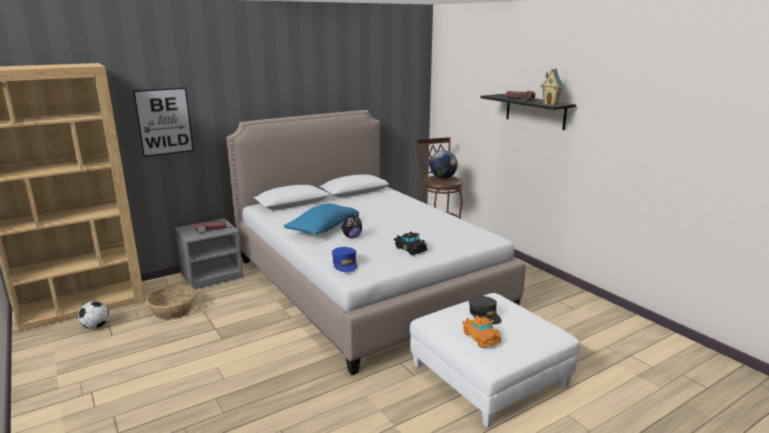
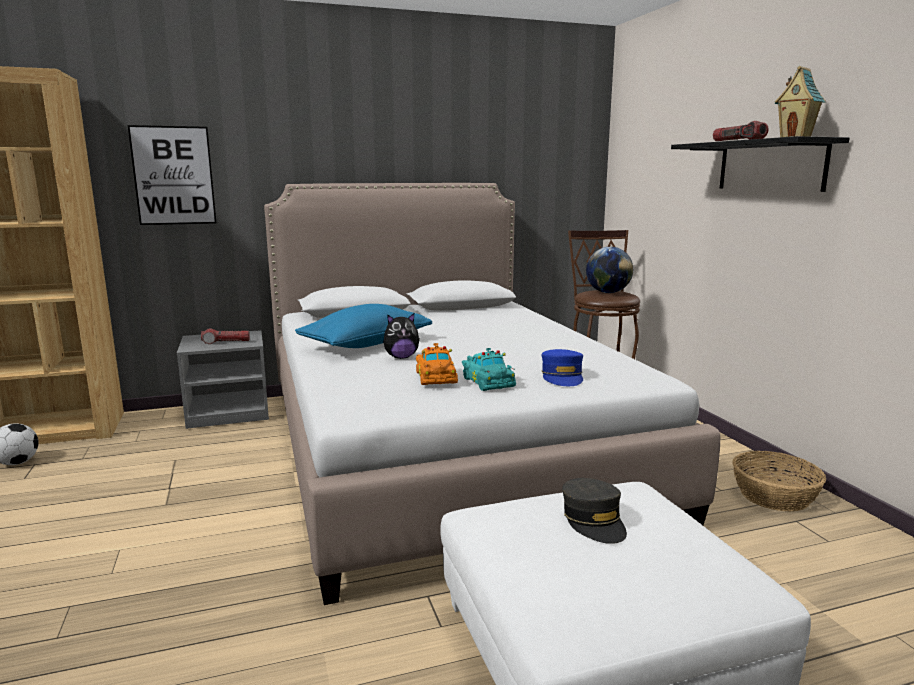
camera: 15 degrees right, 5 degrees down
basket [146,285,196,320] -> basket moved to [733,451,826,512]
blue cap [332,247,357,272] -> blue cap moved to [542,349,583,386]
black toy car [394,231,427,255] -> turquoise toy car [461,348,516,391]
orange toy car [462,316,502,348] -> orange toy car moved to [416,343,458,385]

